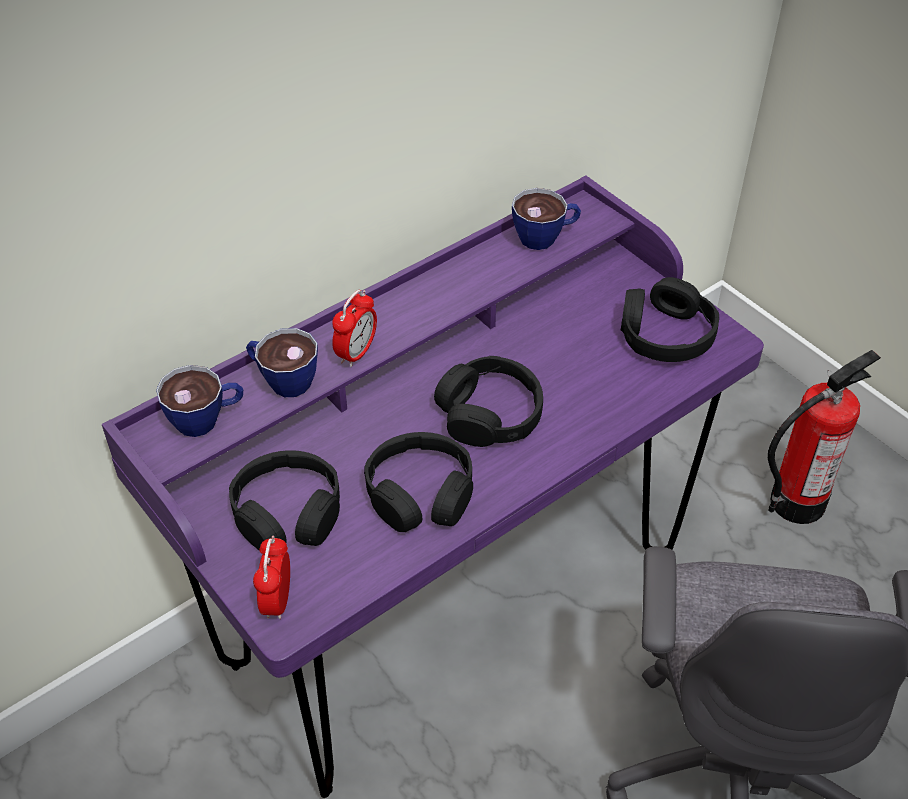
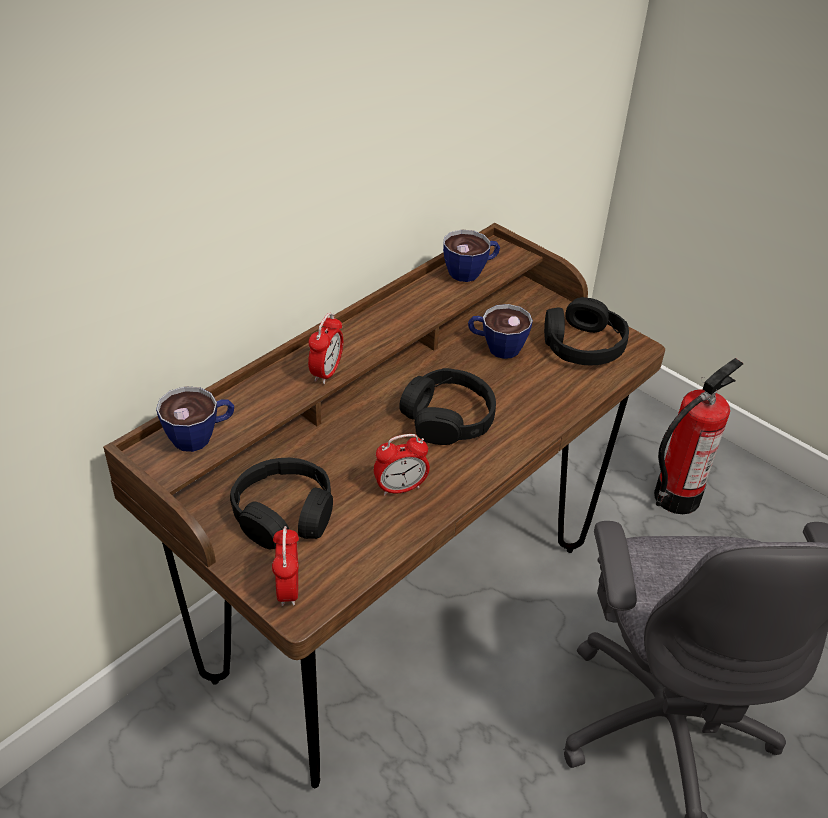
camera: 10 degrees left, 5 degrees down
purple desk [102,176,764,798] -> brown desk [103,223,665,788]
cup [246,328,318,397] -> cup moved to [468,304,533,359]
black headphones [364,432,473,532] -> alarm clock [374,434,430,495]

